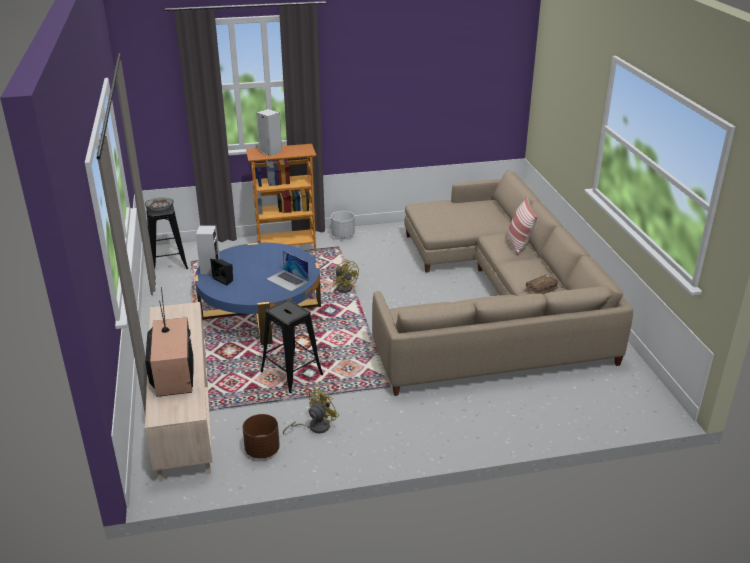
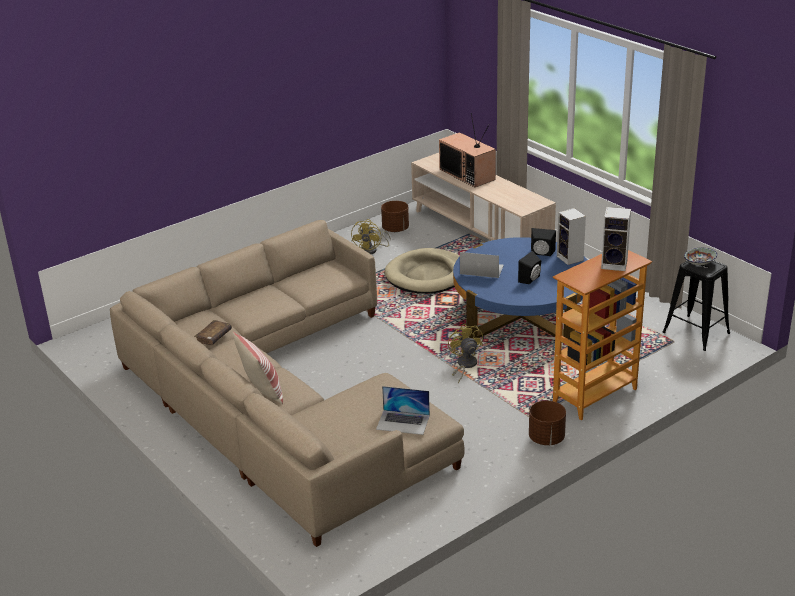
camera: 155 degrees right, 0 degrees up
black stool [260,300,324,393] -> beige dog bed [384,248,460,294]
white planter [331,211,355,238] -> brown planter [529,401,566,445]
yellow fan [333,259,359,293] -> yellow fan turned 45 degrees clockwise [448,323,483,384]
none -> laptop [376,386,430,435]
none -> black speaker [518,251,541,284]

